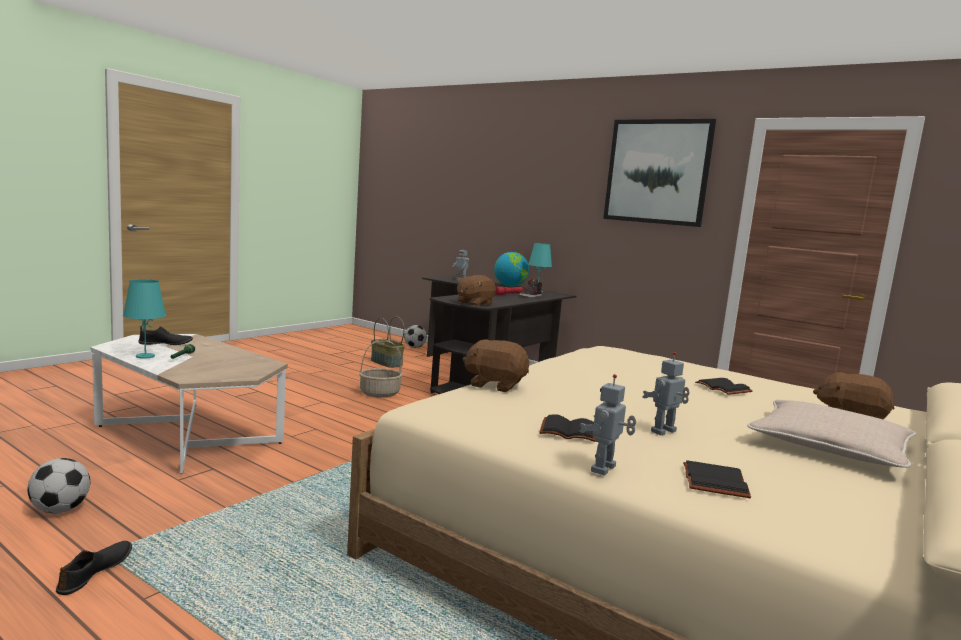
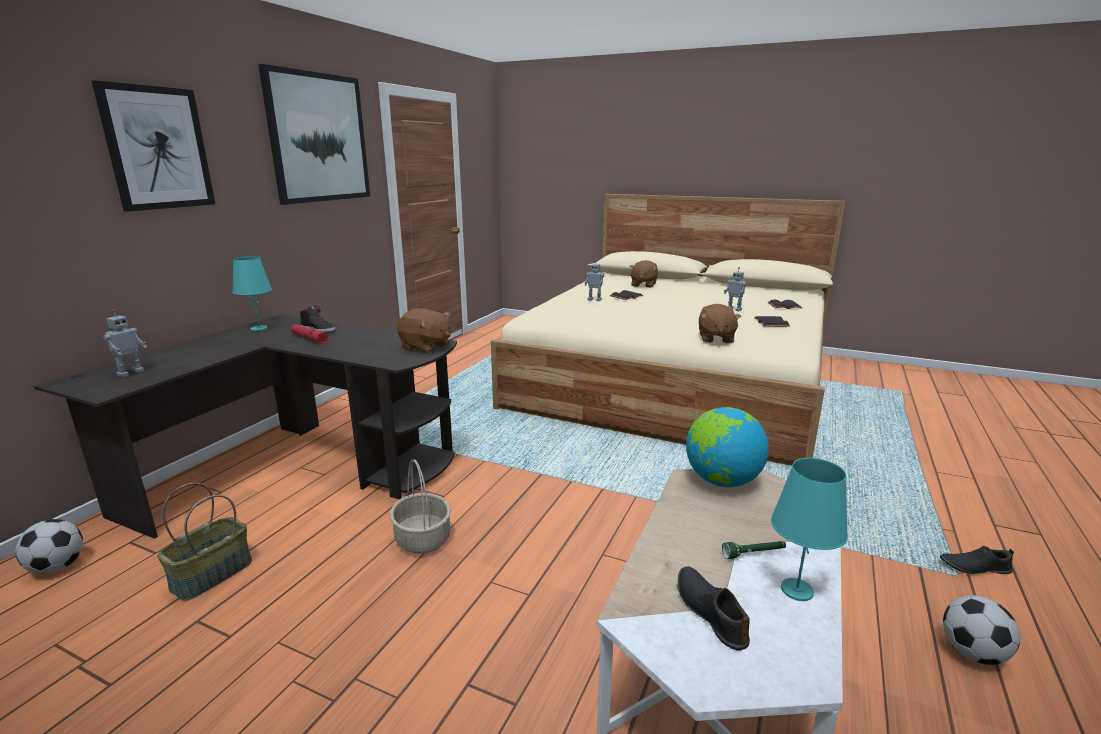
camera: 100 degrees left, 10 degrees up
globe [494,252,529,287] -> globe moved to [686,407,769,487]
toy robot [579,374,636,476] -> toy robot moved to [585,259,604,301]
beige pillow [747,400,916,468] -> none
none -> picture [92,80,215,212]

